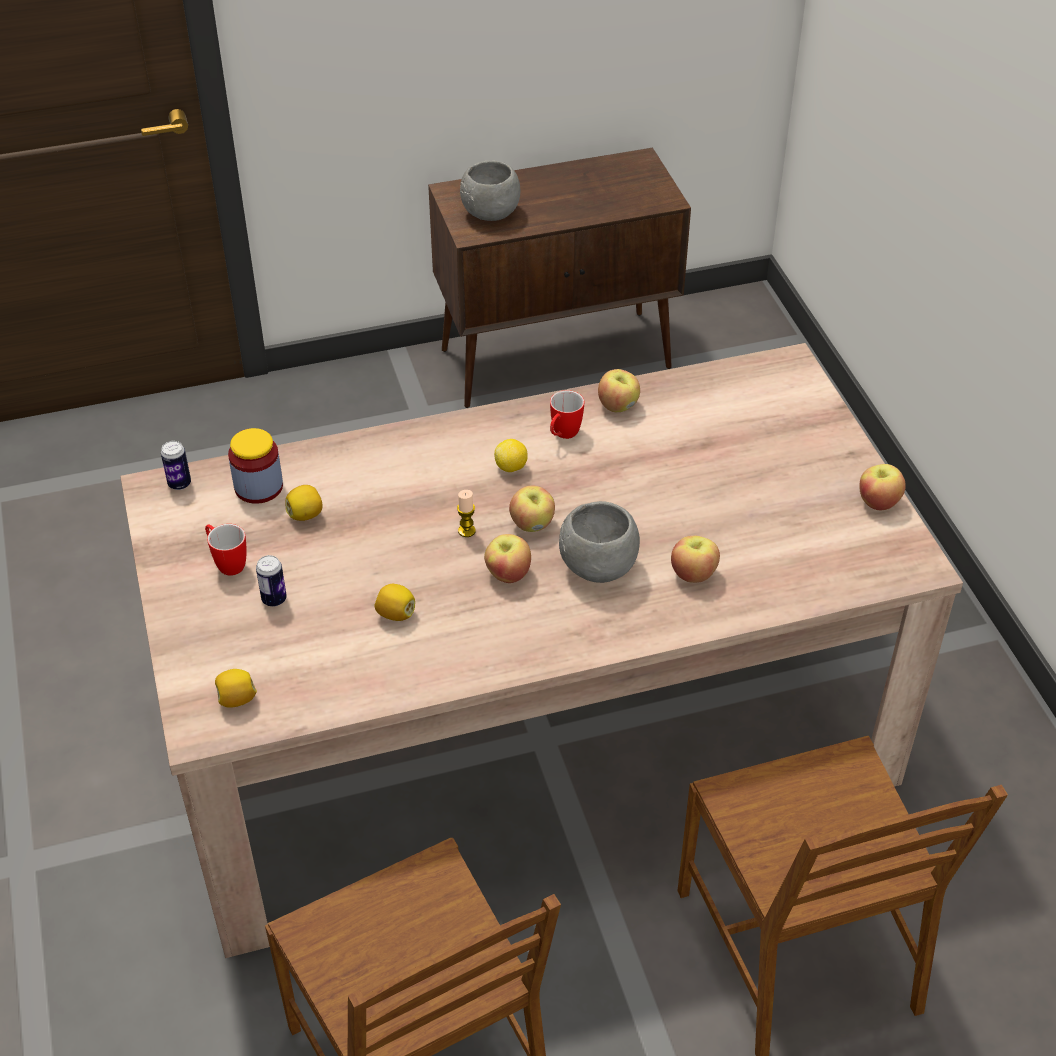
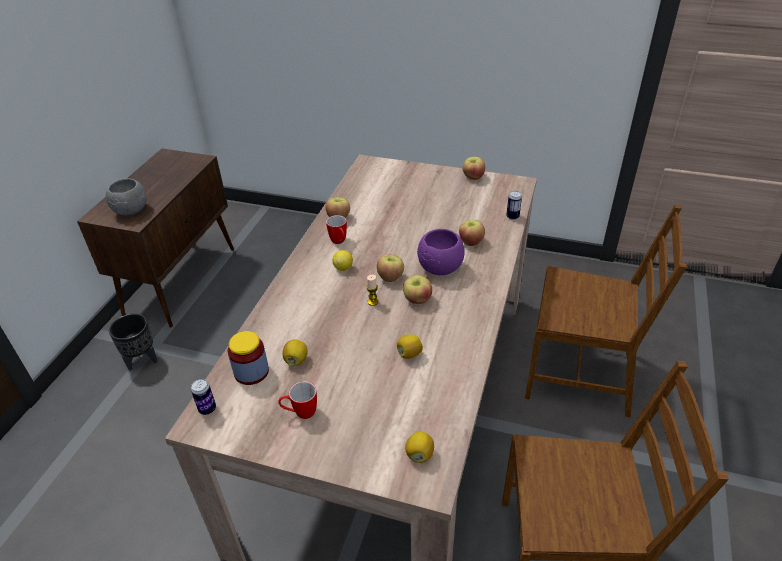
camera: 55 degrees left, 5 degrees down
can [256,555,287,607] -> can moved to [506,191,522,220]
grey bowl [559,501,640,583] -> purple bowl [417,229,465,275]
none -> black planter [109,314,158,370]

